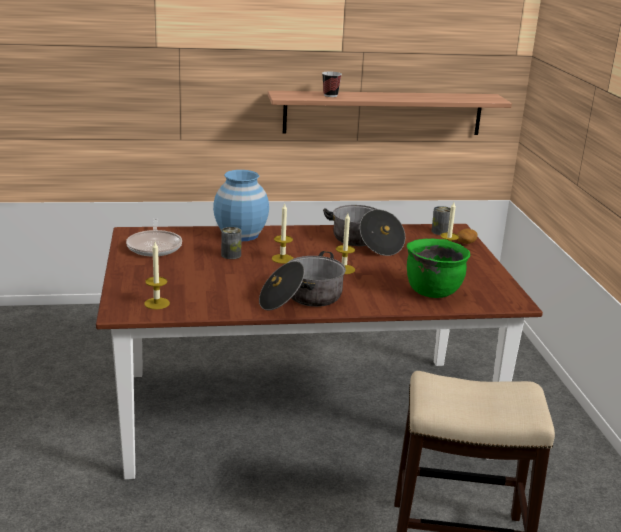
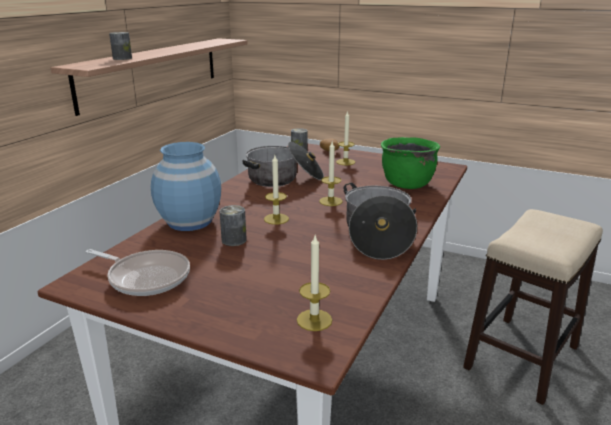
camera: 55 degrees left, 0 degrees up
cup [322,72,342,97] -> can [109,32,132,60]

